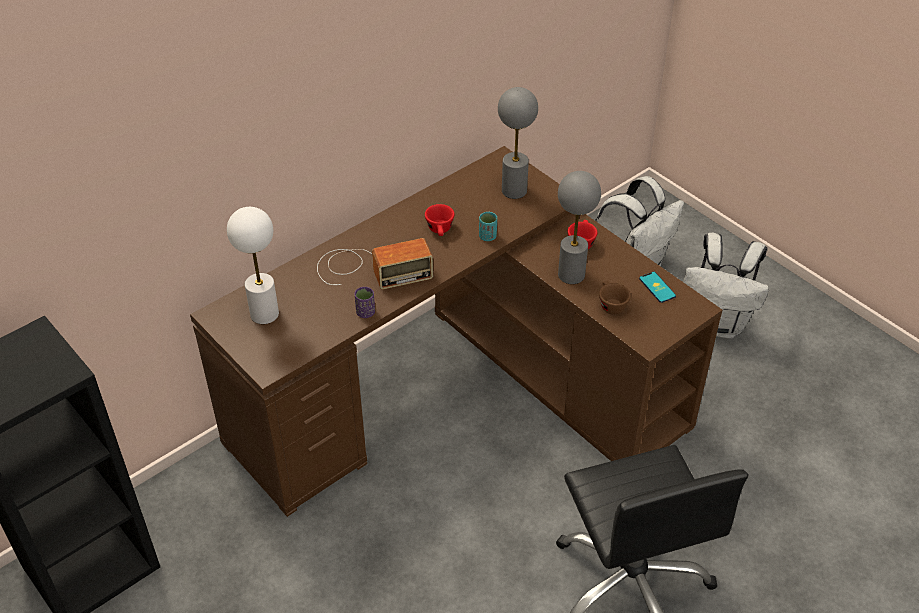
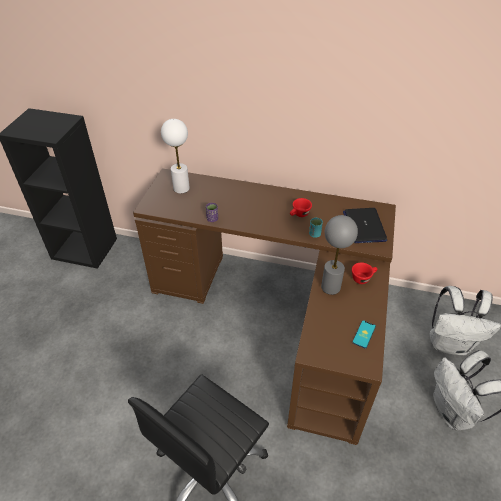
camera: 55 degrees right, 0 degrees up
radio [317,238,433,289] -> none
grey table lamp [498,87,538,199] -> laptop [343,208,387,243]
brown cup [599,281,631,314] -> none

